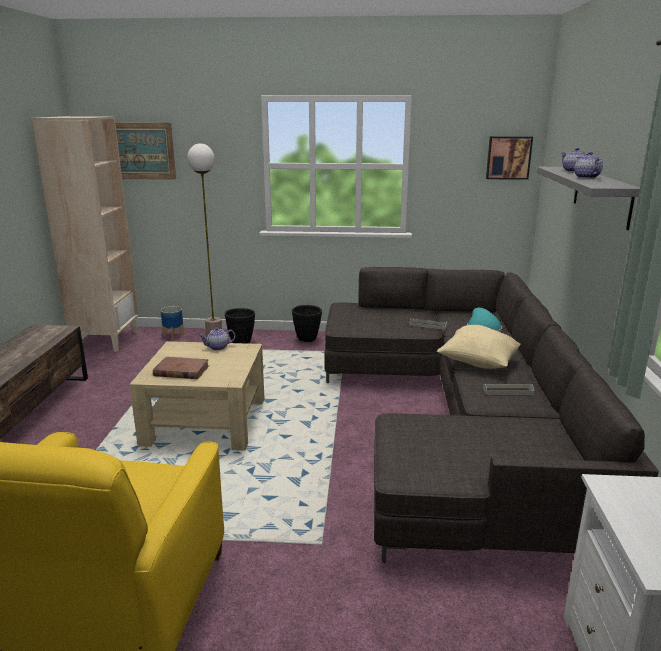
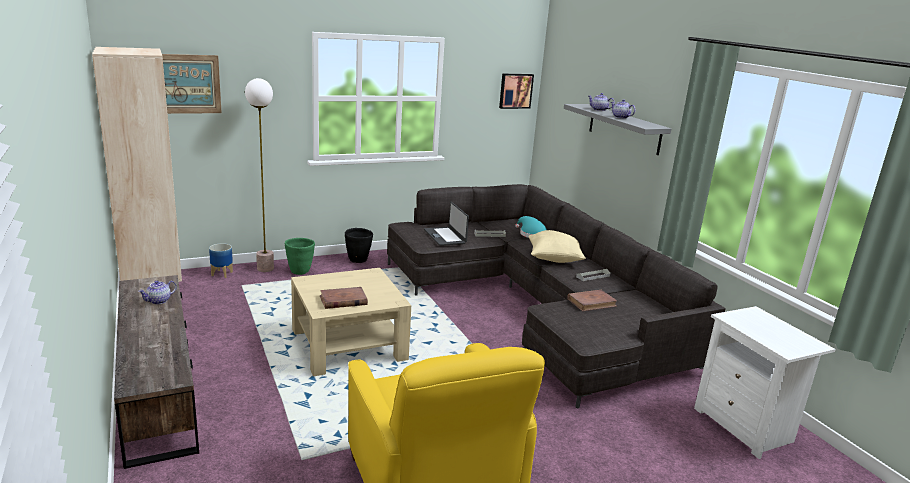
camera: 30 degrees left, 0 degrees up
teapot [199,328,236,350] -> teapot moved to [138,281,177,304]
black planter [225,308,255,344] -> green planter [285,238,315,275]
none -> laptop [424,202,469,246]
none -> brown book [567,290,617,311]

